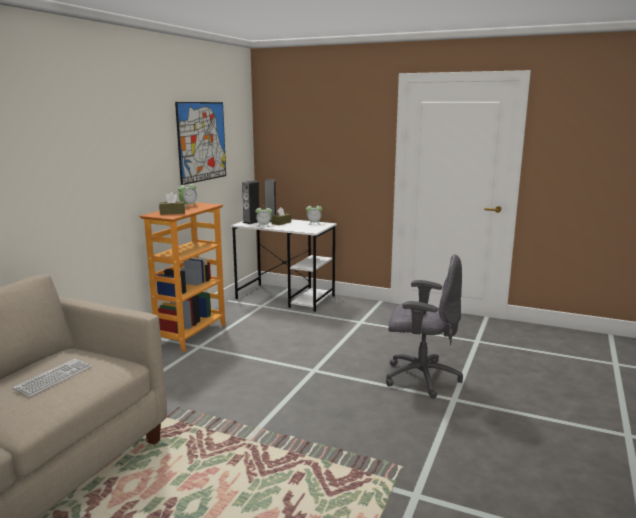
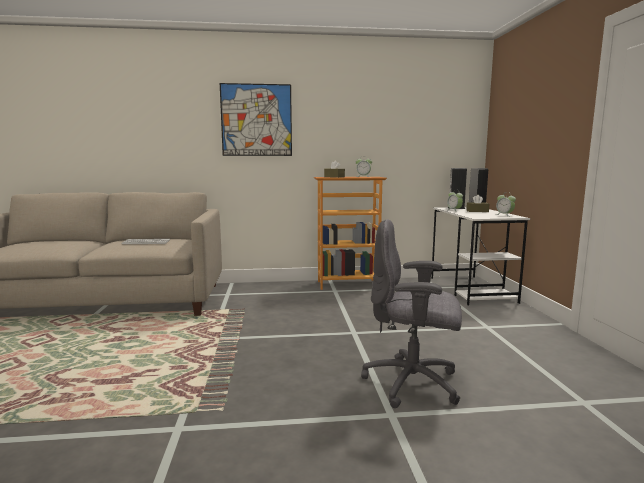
camera: 60 degrees right, 5 degrees down
picture [175,102,226,185] -> picture moved to [220,83,292,156]
grey office chair [386,254,463,399] -> grey office chair turned 120 degrees clockwise [361,219,462,408]

